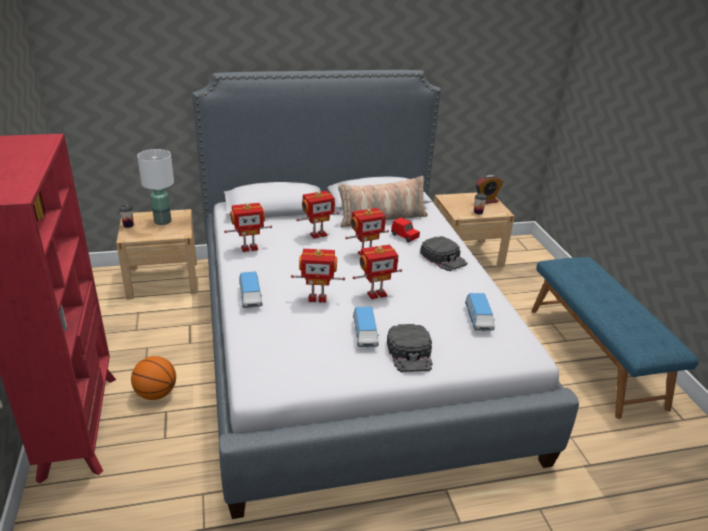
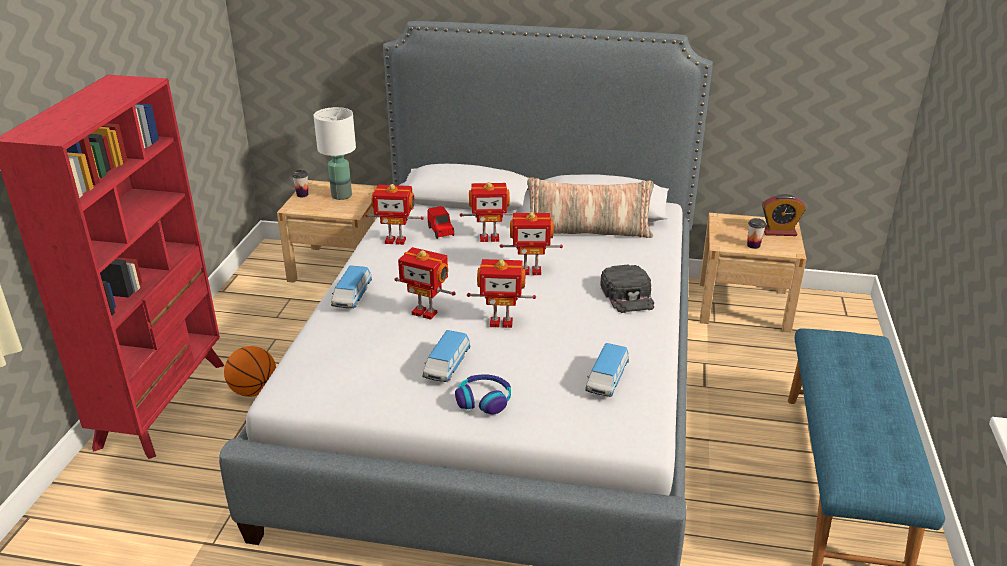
camera: 25 degrees right, 0 degrees up
black cap [387,324,433,372] -> headphones [455,374,511,415]
red toy car [391,217,420,243] -> red toy car moved to [428,206,454,239]

